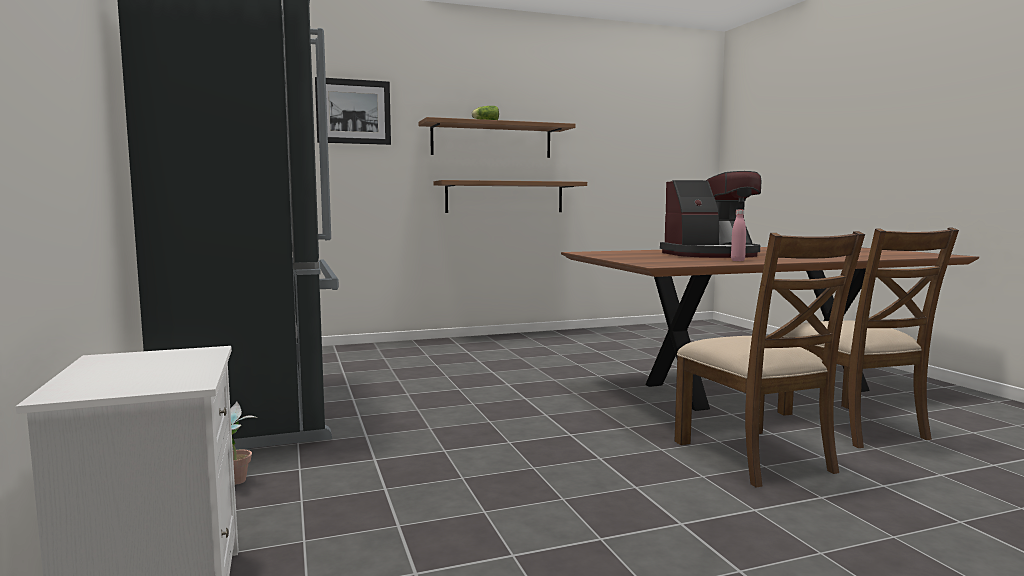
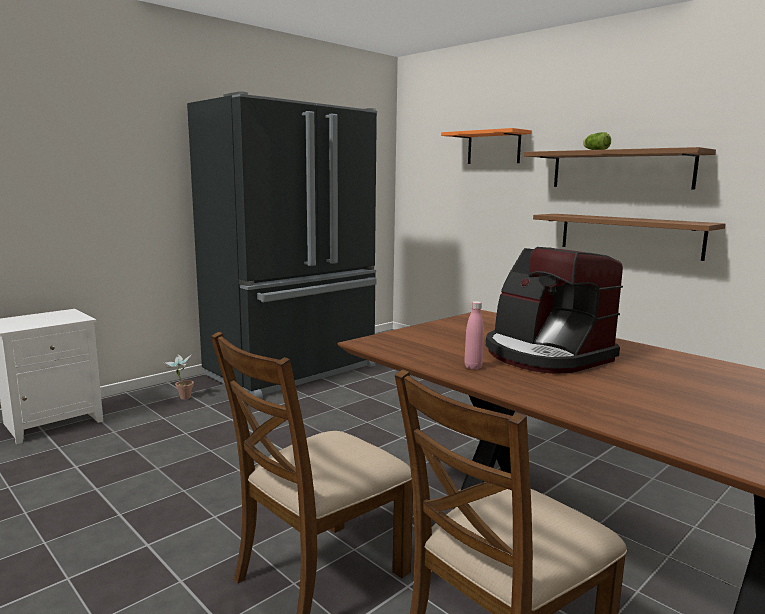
camera: 65 degrees right, 5 degrees up
picture [315,77,391,145] -> orange shelf [441,128,532,164]

